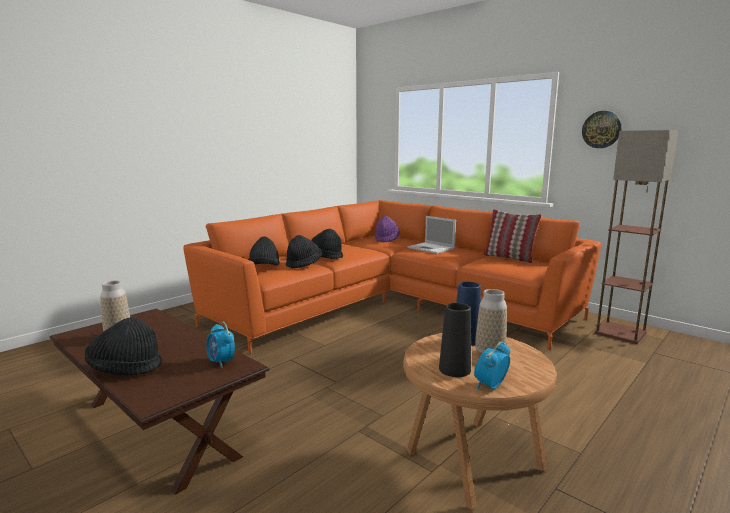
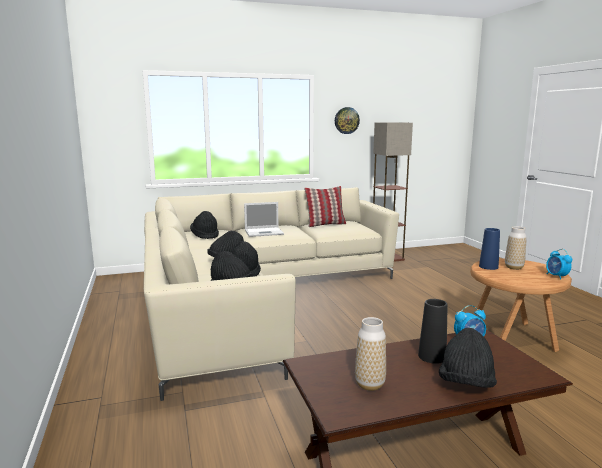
camera: 60 degrees left, 0 degrees up
orange sofa [183,200,601,354] -> beige sofa [144,187,399,401]
purple hat [375,216,400,243] -> black hat [190,211,219,239]
black vase [439,303,471,377] -> black vase moved to [418,299,448,364]

